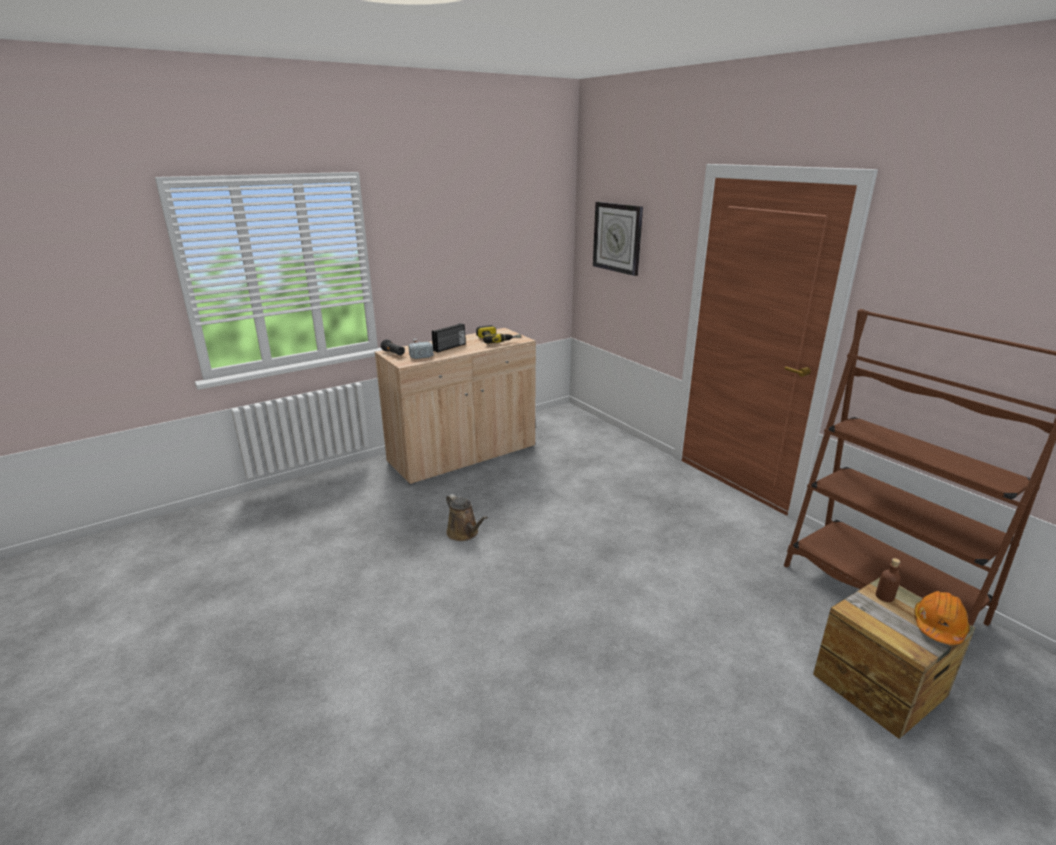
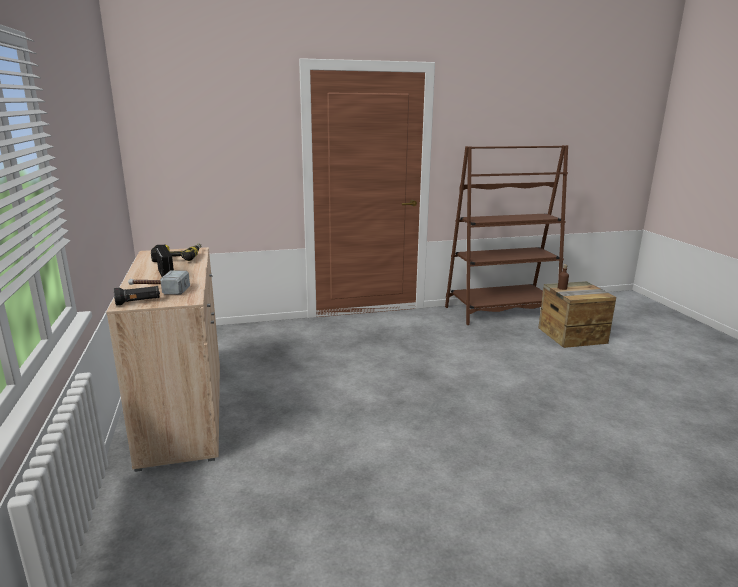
camera: 70 degrees left, 5 degrees down
brown watering can [446,494,488,541] -> none
wall clock [593,202,643,276] -> none
orange hard hat [914,591,970,645] -> none

